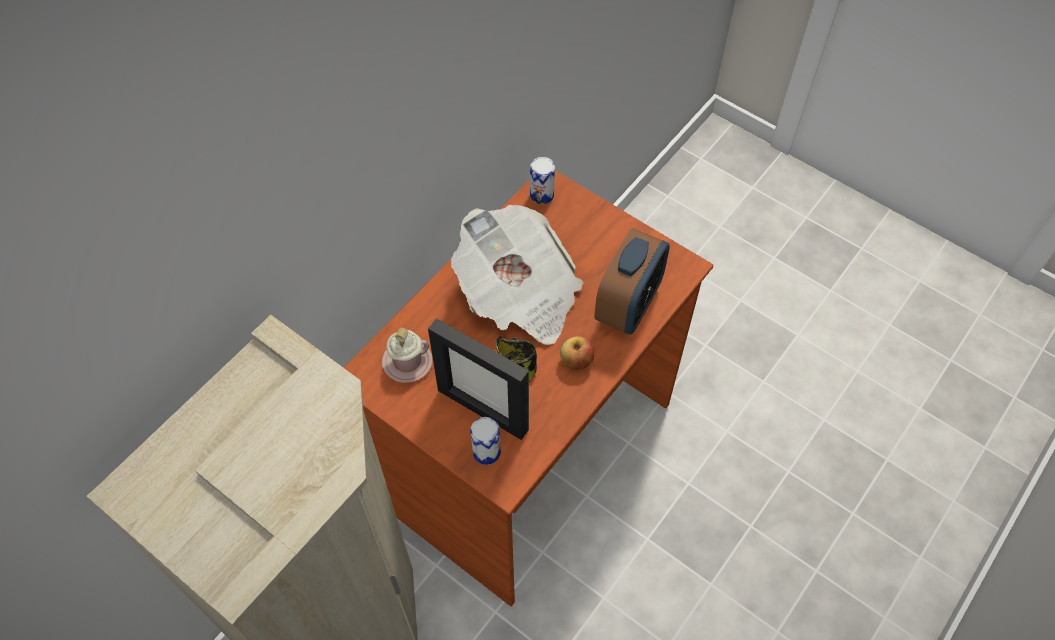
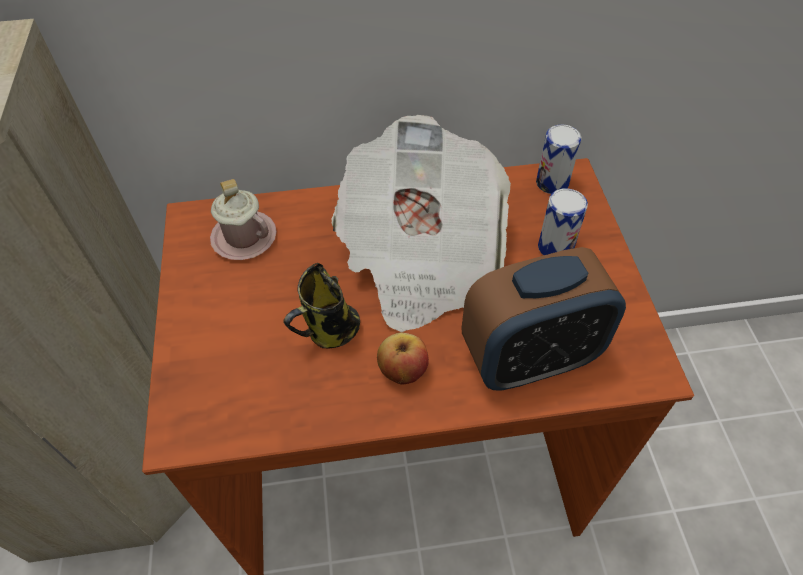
camera: 45 degrees right, 5 degrees down
picture frame [428,318,529,440] -> none
can [470,417,501,465] -> can moved to [538,188,588,255]

